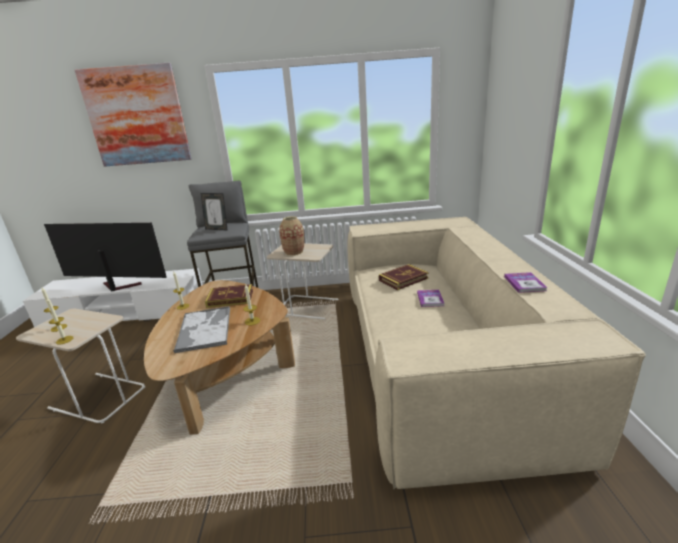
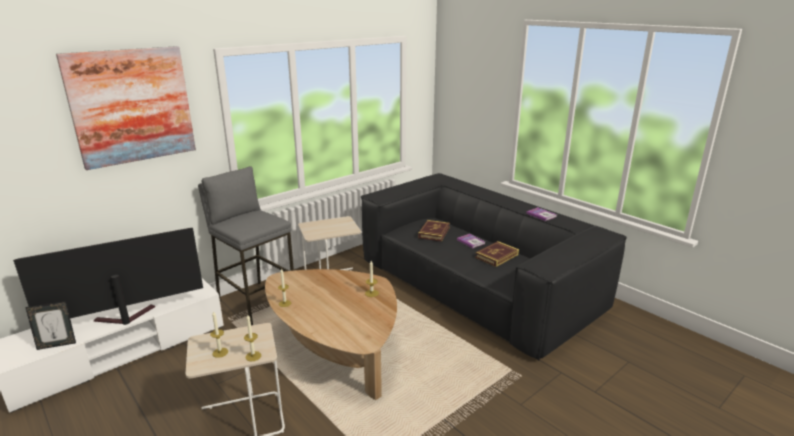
camera: 40 degrees left, 0 degrees up
tray [173,306,230,353] -> none
picture frame [201,193,228,231] -> picture frame moved to [25,301,76,350]
book [205,284,253,308] -> book moved to [475,241,519,267]
vase [279,216,305,256] -> none
beige sofa [348,217,646,489] -> black sofa [361,173,627,360]

